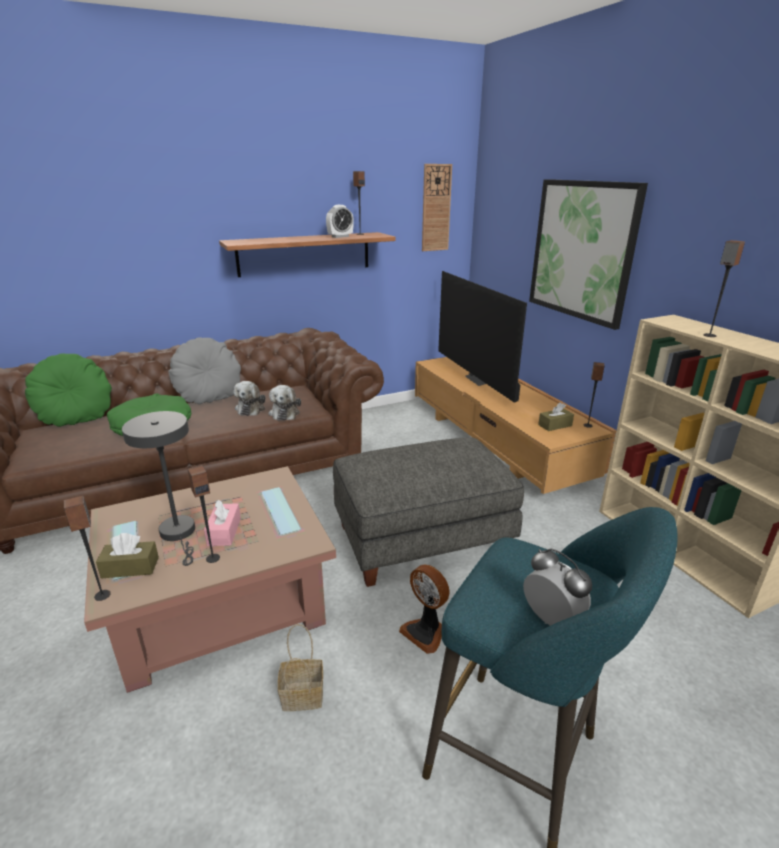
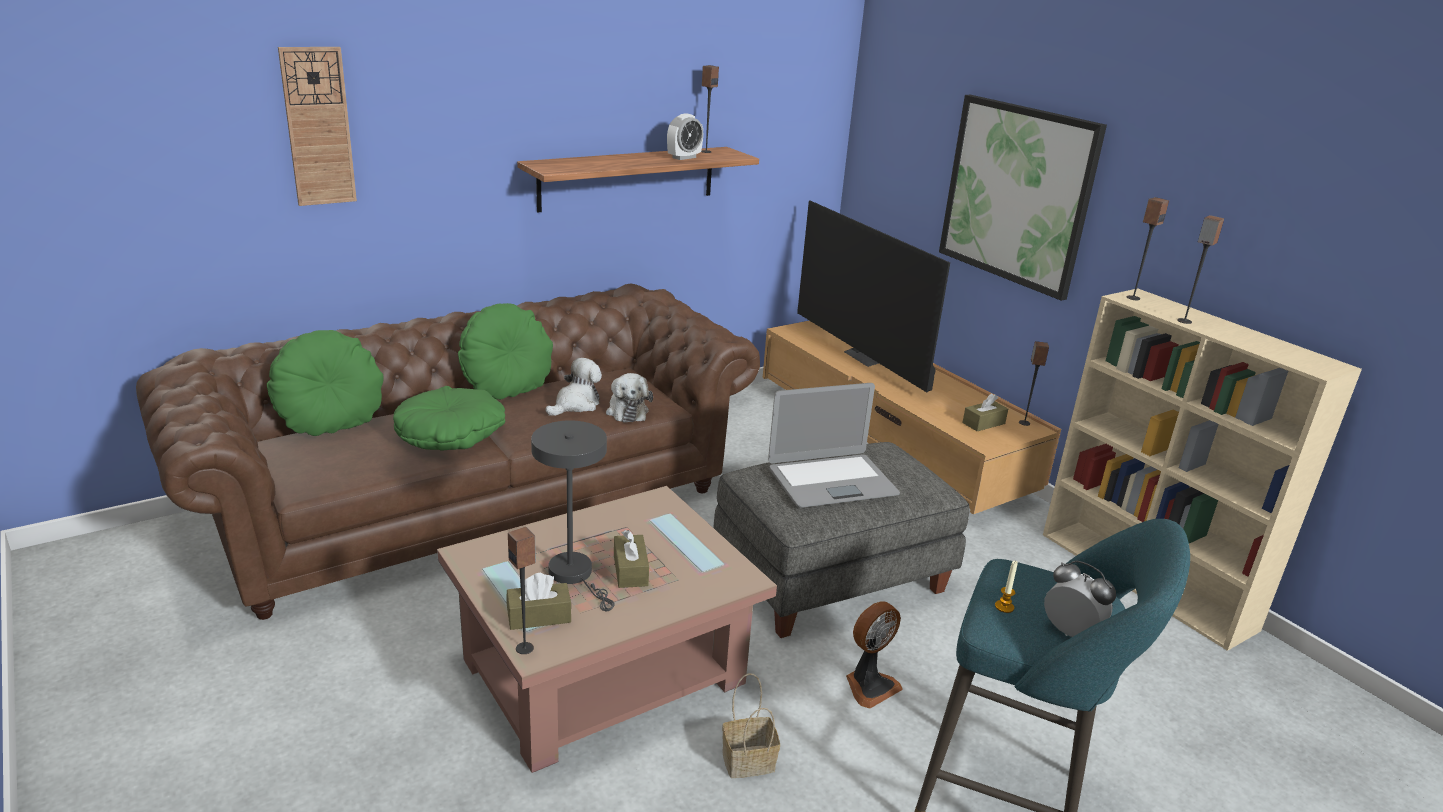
camera: 10 degrees left, 0 degrees up
grey pillow [168,337,241,404] -> green pillow [458,303,553,400]
speaker [188,465,220,563] -> speaker moved to [1127,197,1169,300]
pink tissue box [204,500,241,546] -> brown tissue box [614,530,649,588]
plush toy [234,381,265,416] -> plush toy turned 135 degrees counterclockwise [546,358,602,416]
fan [399,564,450,654] -> fan turned 75 degrees counterclockwise [846,602,903,709]
wall clock [422,164,452,251] -> wall clock moved to [278,47,357,206]
none -> laptop [768,383,900,508]
none -> candle [995,561,1018,613]

